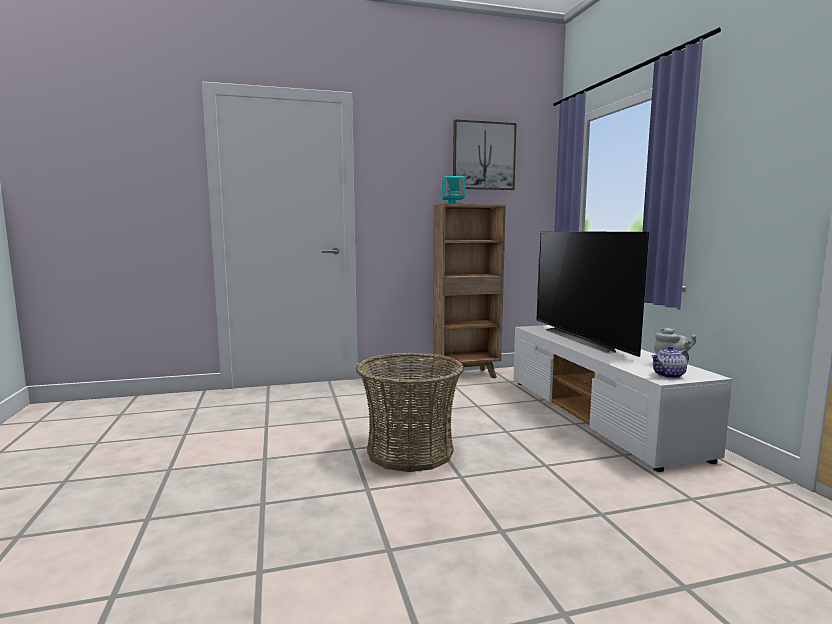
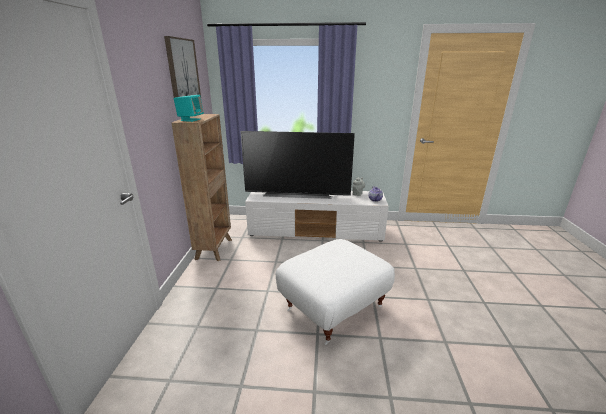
camera: 70 degrees left, 15 degrees up
basket [356,352,464,472] -> white ottoman [276,239,395,345]

